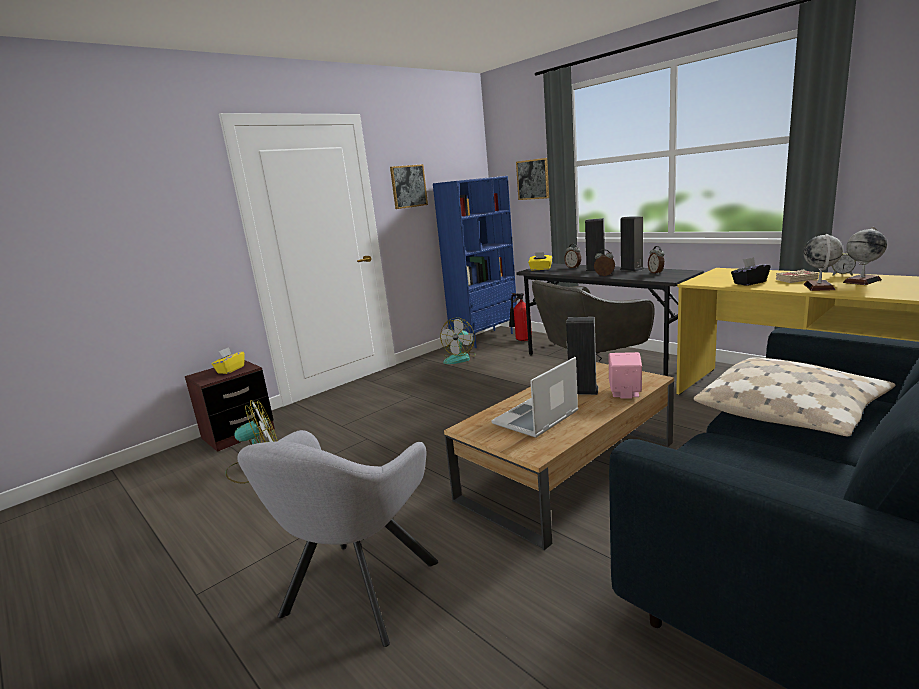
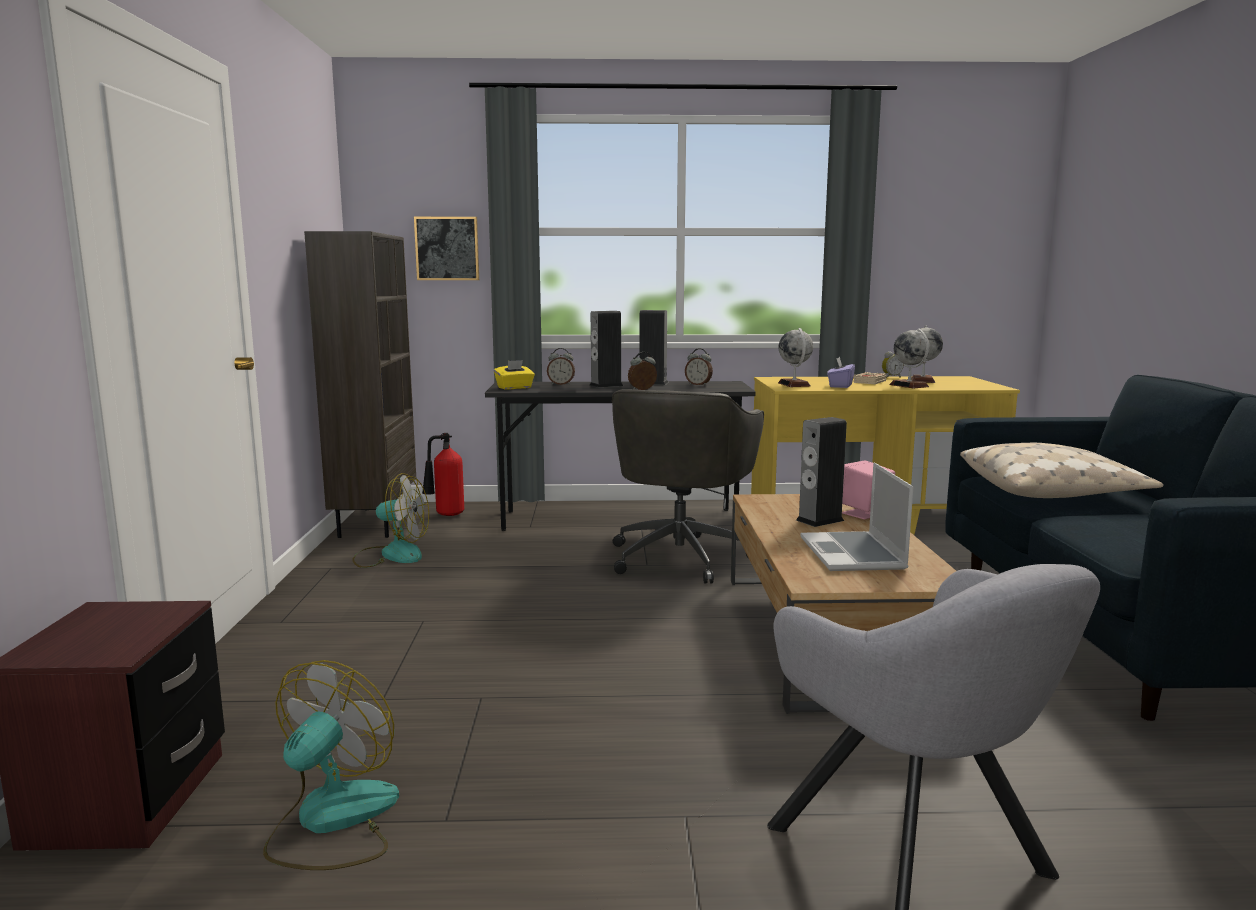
camera: 50 degrees left, 5 degrees down
yellow tissue box [212,347,245,374] -> none
picture [390,164,428,209] -> none
blue bookcase [433,176,517,348] -> brown bookcase [304,231,416,538]
fan [440,318,475,364] -> fan turned 60 degrees counterclockwise [352,473,429,568]
black tissue box [731,257,771,286] -> purple tissue box [827,357,855,388]
none -> globe [778,328,813,387]

